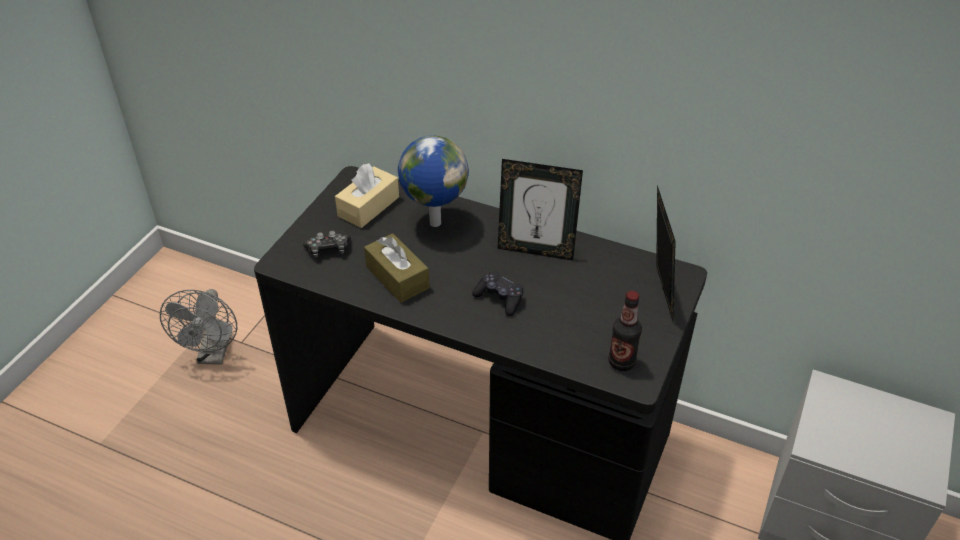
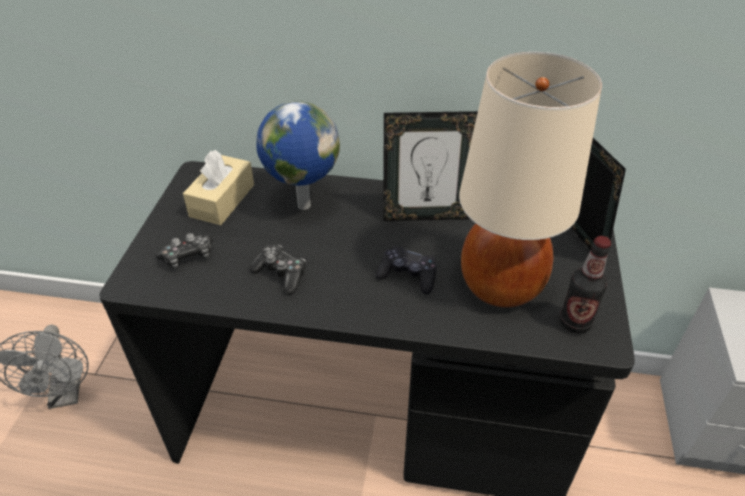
camera: 15 degrees left, 0 degrees up
brown tissue box [364,233,429,303] -> game controller [250,245,306,295]
none -> beige table lamp [459,52,602,308]

